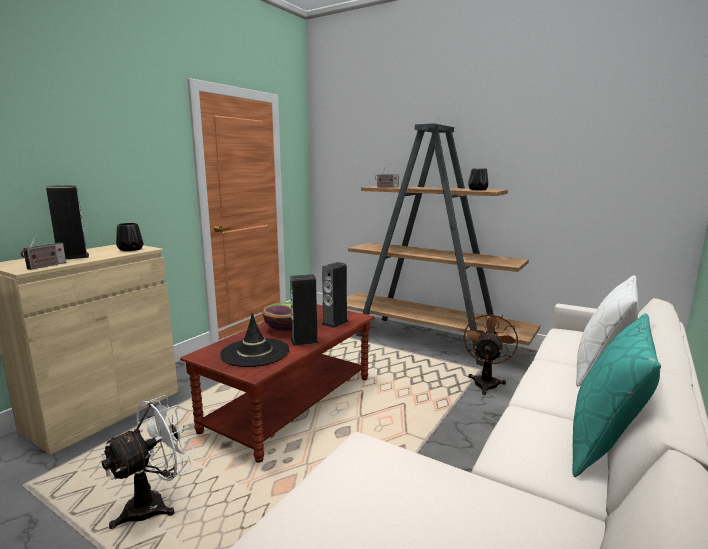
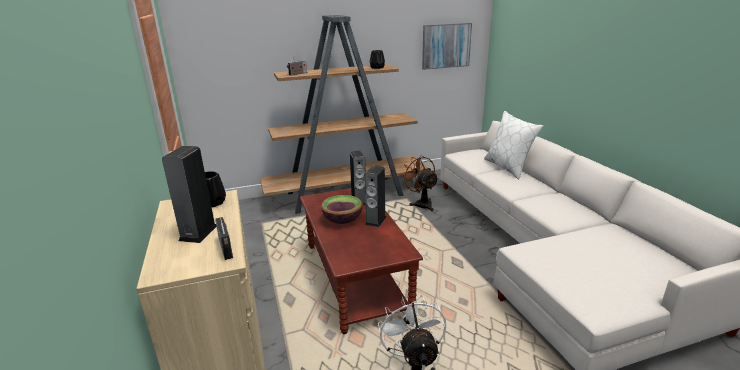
camera: 50 degrees left, 10 degrees up
black hat [220,313,289,367] -> none
turquoise pillow [572,313,661,477] -> none
none -> picture [422,23,472,70]

